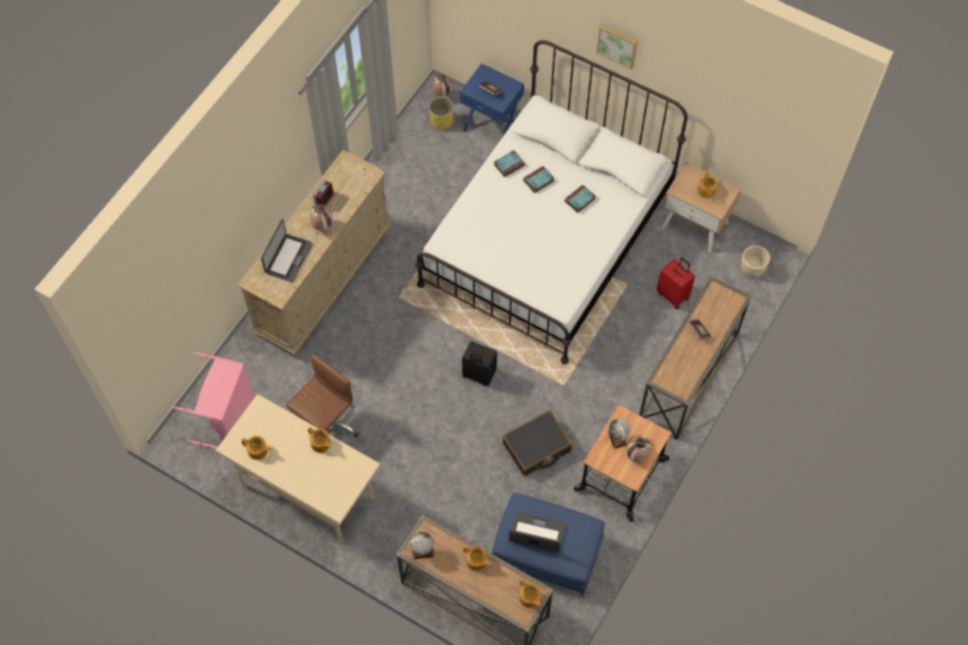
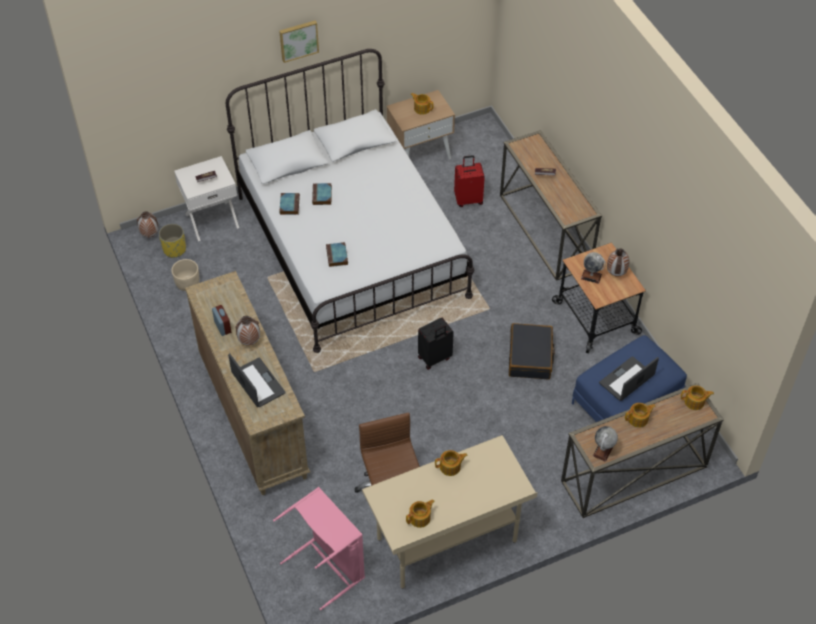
camera: 55 degrees left, 10 degrees down
blue nightstand [460,63,524,137] -> white nightstand [174,156,239,241]
book [565,185,596,213] -> book moved to [326,242,348,267]
beige planter [741,246,770,278] -> beige planter moved to [171,259,199,291]

